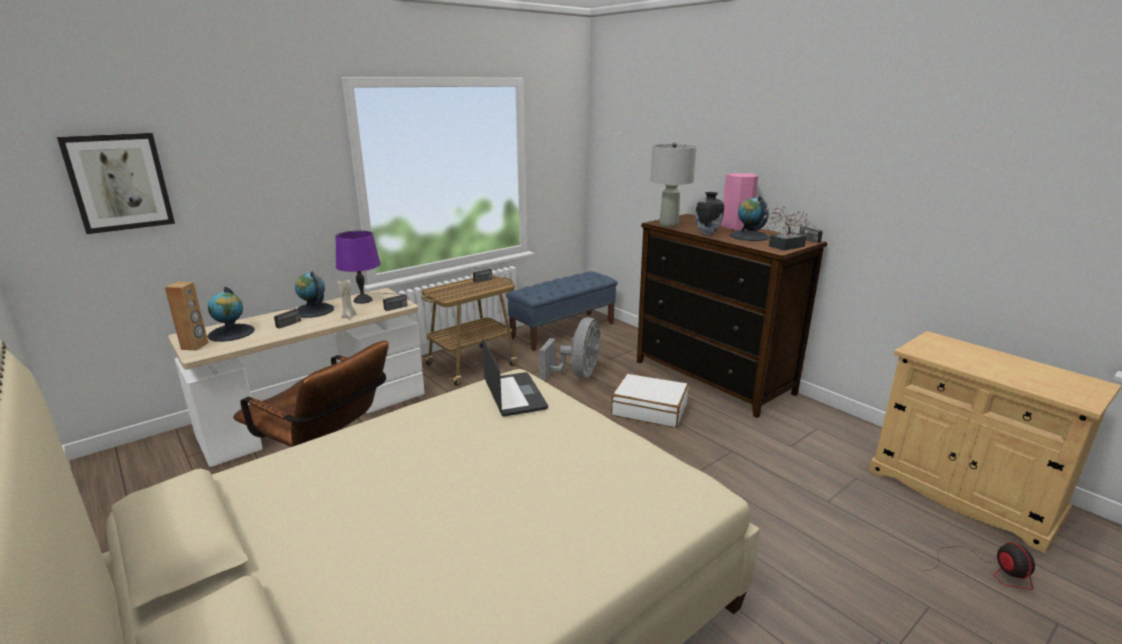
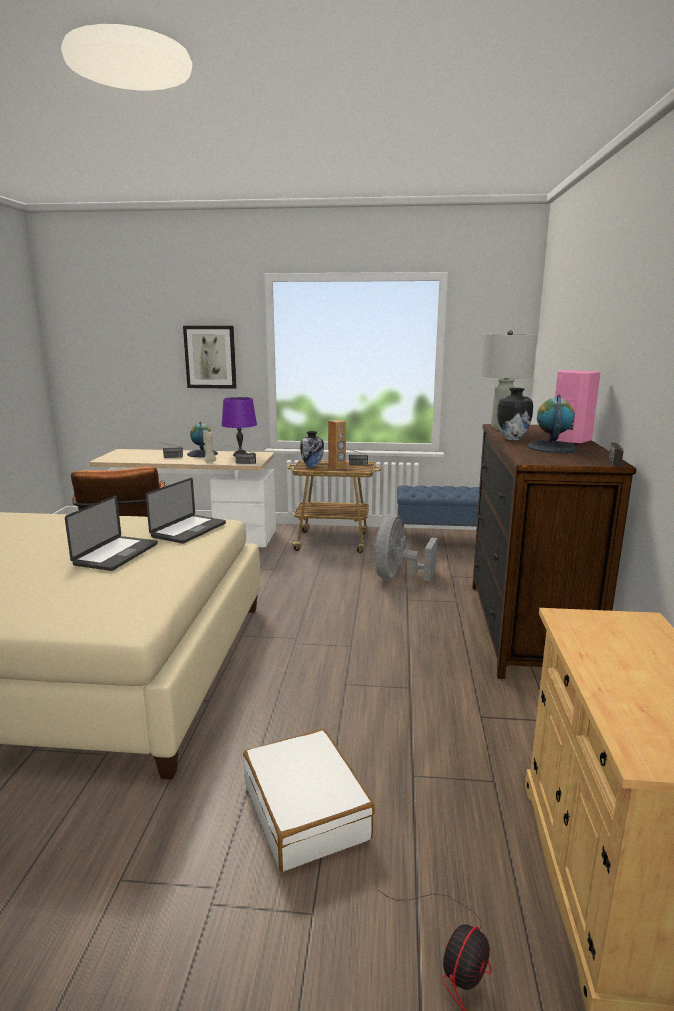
camera: 45 degrees right, 5 degrees down
picture [57,133,175,234] -> picture moved to [183,326,237,389]
brown speaker [165,282,208,350] -> brown speaker moved to [328,420,346,469]
globe [207,287,255,342] -> none
grey fan [539,317,601,379] -> grey fan turned 135 degrees clockwise [374,514,437,581]
white suitcase [611,373,689,428] -> white suitcase moved to [243,729,375,872]
potted plant [764,205,809,251] -> none
none -> laptop [65,495,158,571]
none -> vase [300,431,324,467]

